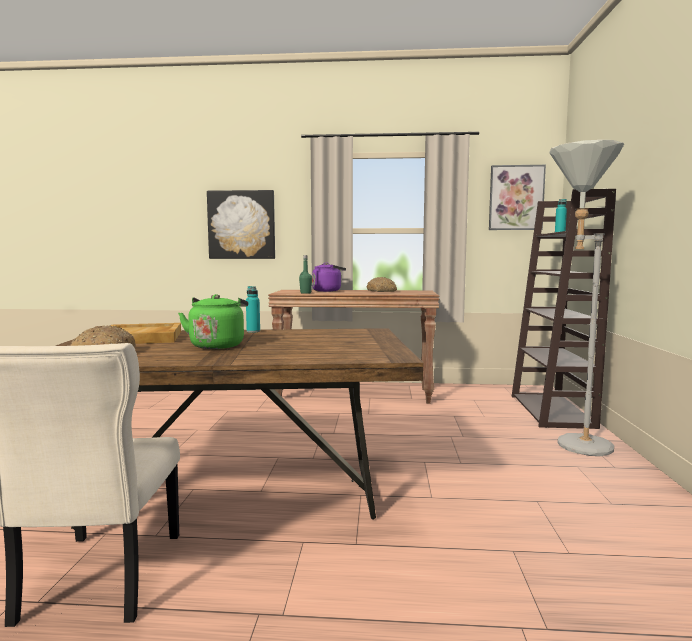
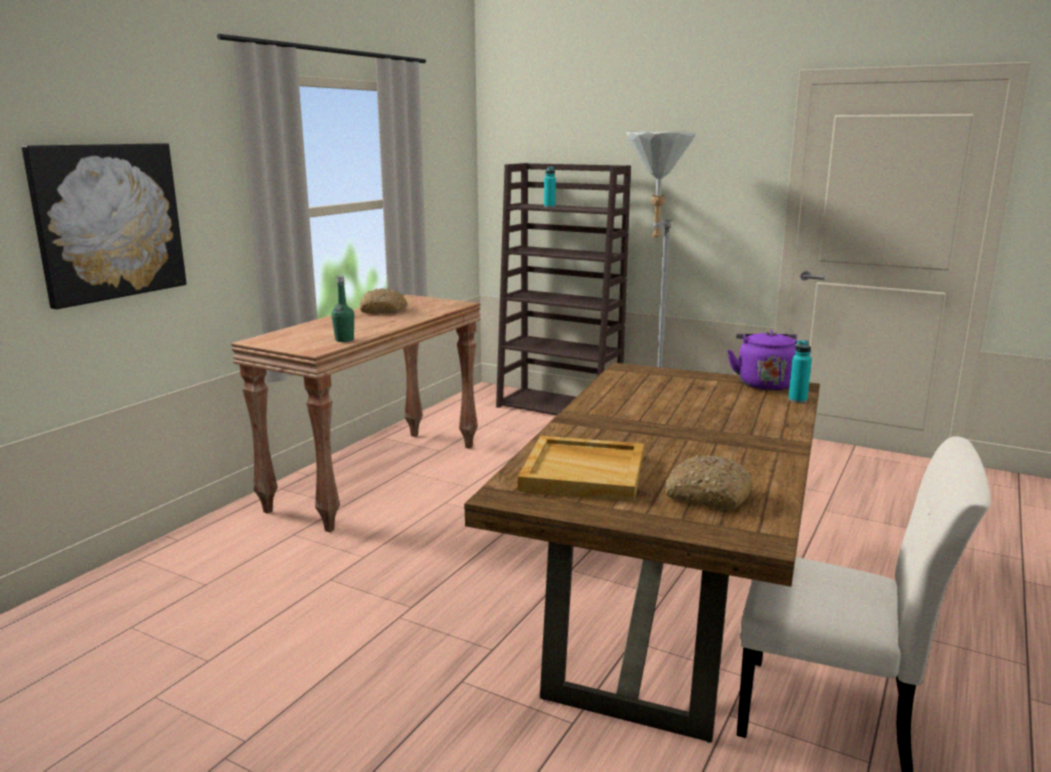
camera: 65 degrees left, 10 degrees up
green kettle [178,294,248,349] -> none
turquoise bottle [246,286,260,333] -> turquoise bottle moved to [788,340,812,403]
purple kettle [312,262,346,292] -> purple kettle moved to [727,331,797,391]
picture [489,165,546,230] -> none

